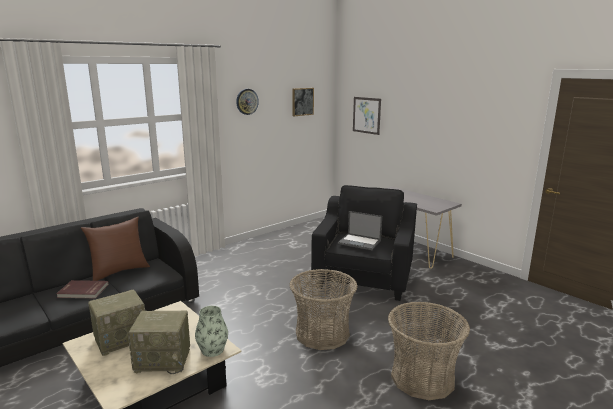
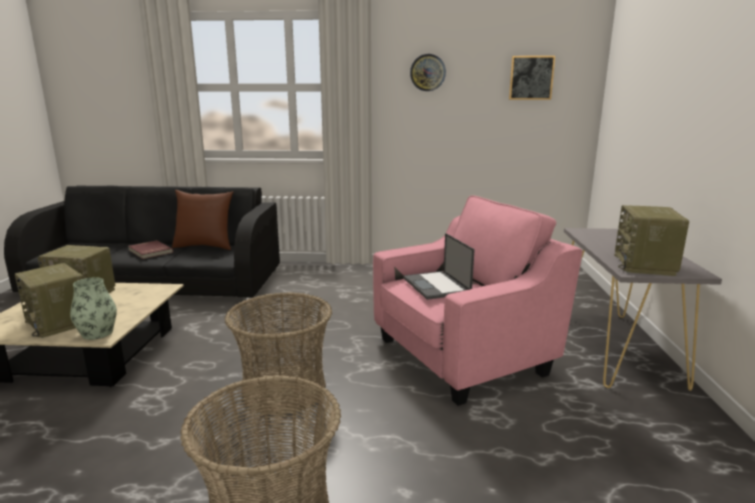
camera: 45 degrees right, 0 degrees up
black armchair [311,185,417,301] -> pink armchair [373,195,583,406]
picture [353,97,381,135] -> none
none -> radio [614,205,689,276]

